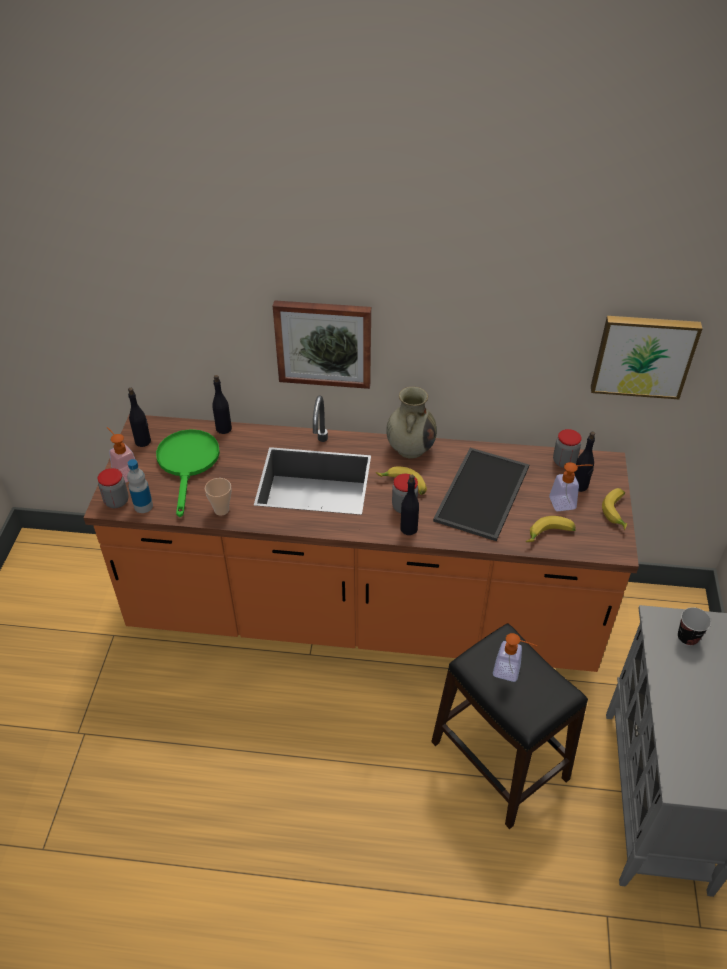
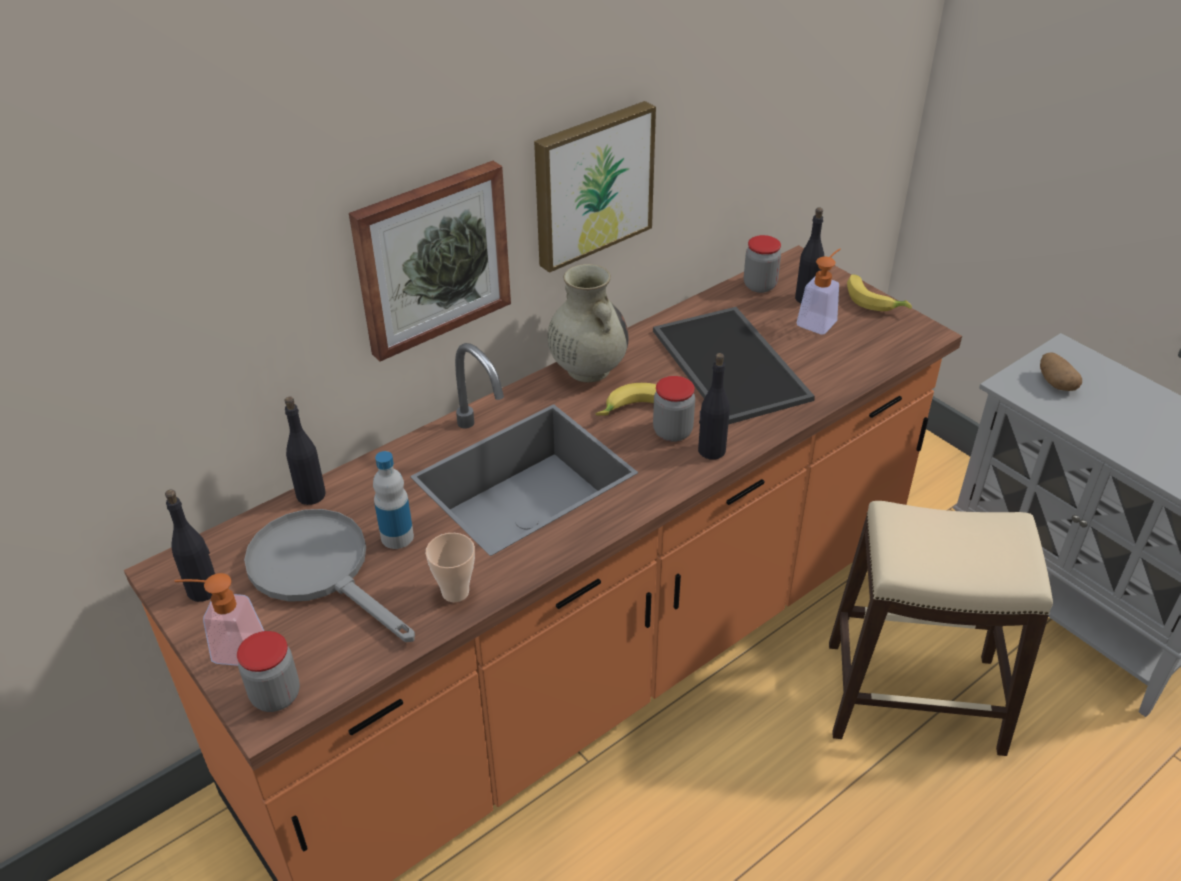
camera: 45 degrees left, 5 degrees down
bottle [127,459,153,513] -> bottle moved to [373,451,414,549]
green frying pan [156,429,220,517] -> grey frying pan [244,509,415,642]
black stool [431,623,588,829] -> beige stool [829,501,1053,756]
soap dispenser [493,633,537,682] -> none
banana [526,516,576,542] -> none
picture [591,316,703,399] -> picture moved to [534,101,656,273]
cup [678,607,711,646] -> potato [1040,352,1082,391]

